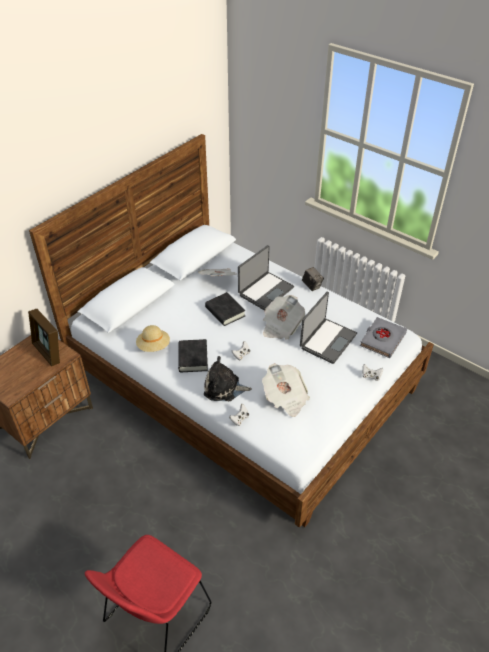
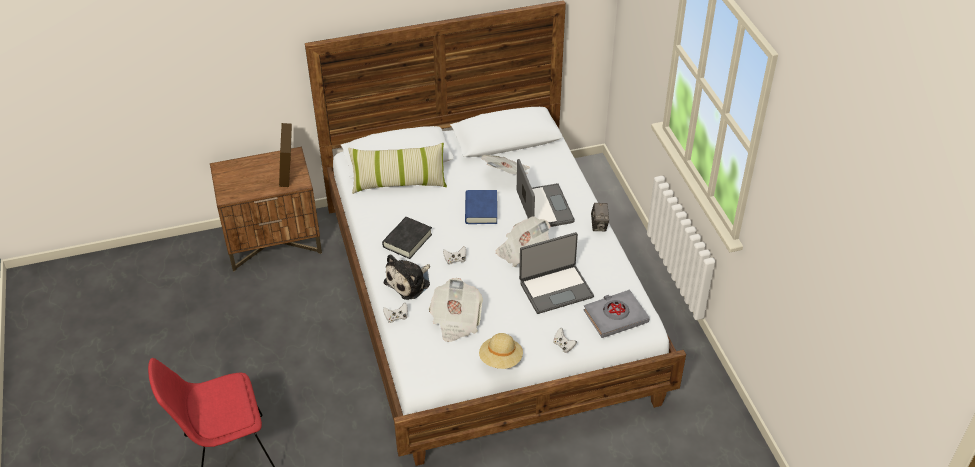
camera: 35 degrees right, 0 degrees up
beige hat [136,325,170,352] -> beige hat moved to [479,333,523,369]
plush toy [204,356,252,401] -> plush toy turned 90 degrees counterclockwise [384,254,430,300]
black book [205,292,246,326] -> blue book [465,190,497,224]
laptop [238,245,294,311] -> laptop turned 90 degrees counterclockwise [517,159,575,227]
none -> pillow [348,143,447,194]

